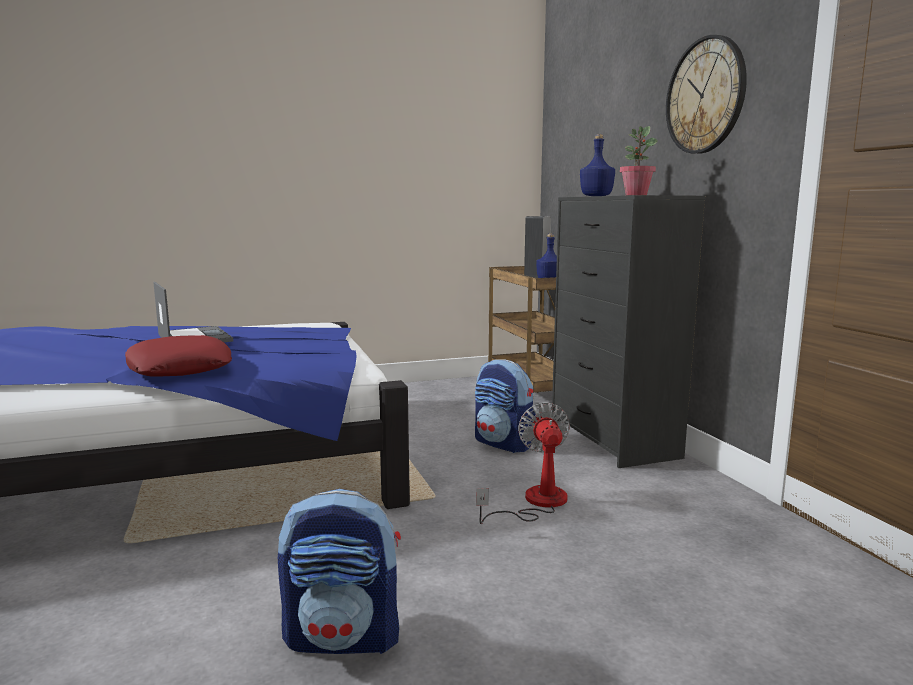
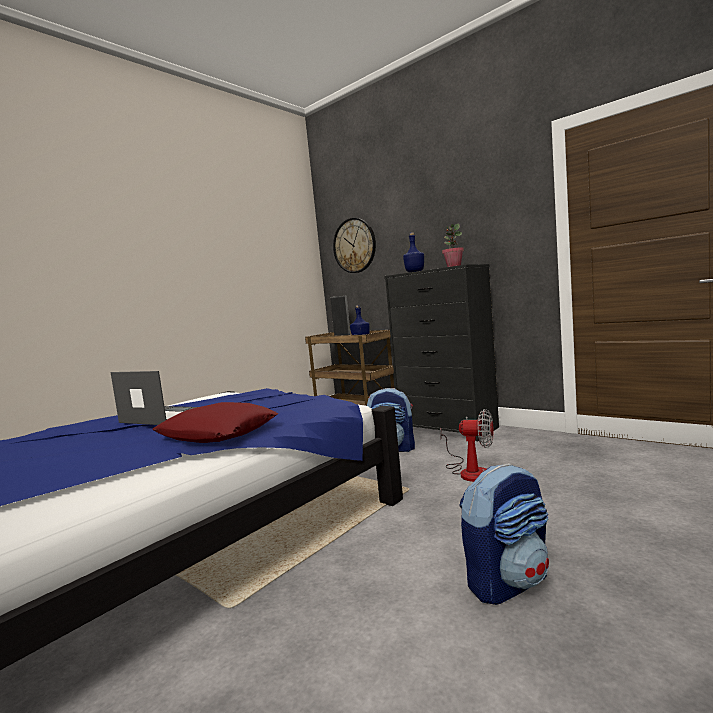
camera: 30 degrees left, 5 degrees down
fan [476,402,570,524] -> fan turned 150 degrees clockwise [440,409,494,482]
wall clock [666,35,747,154] -> wall clock moved to [333,218,376,273]

